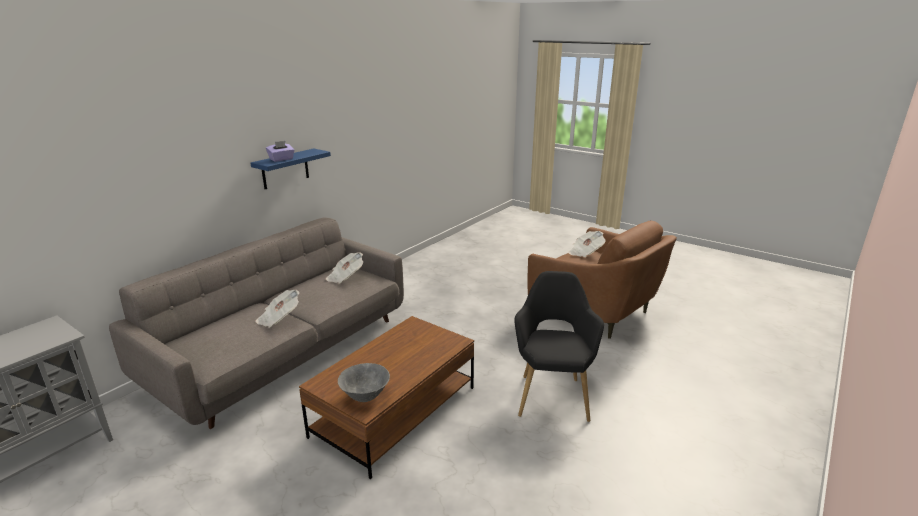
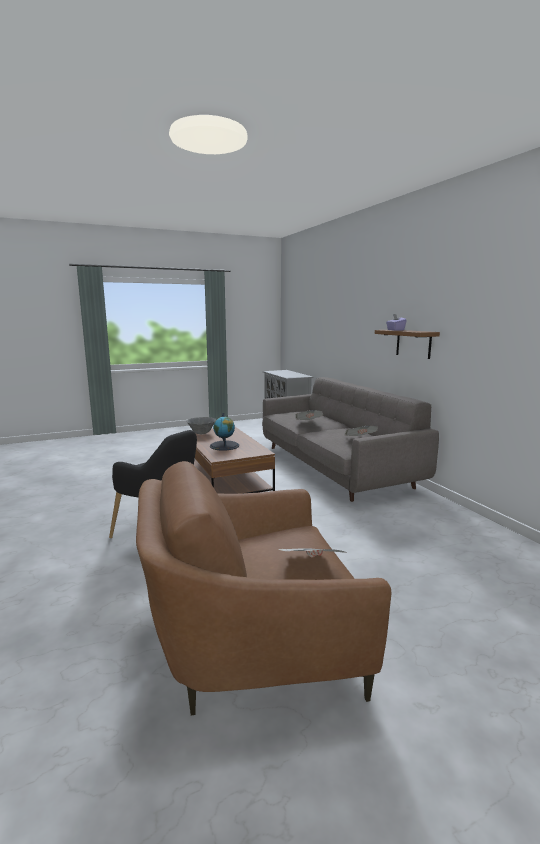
camera: 120 degrees right, 10 degrees down
blue shelf [250,148,331,189] -> brown shelf [375,330,440,359]
none -> globe [210,413,239,451]

